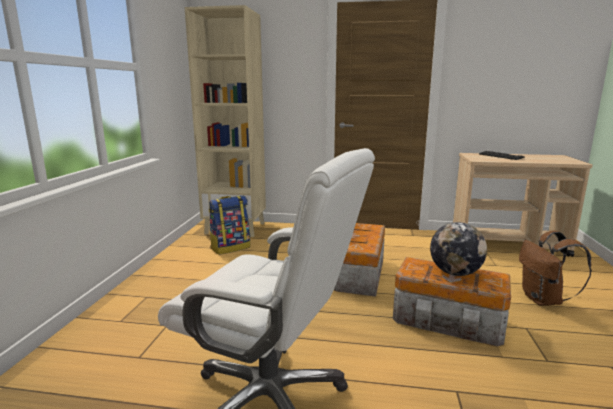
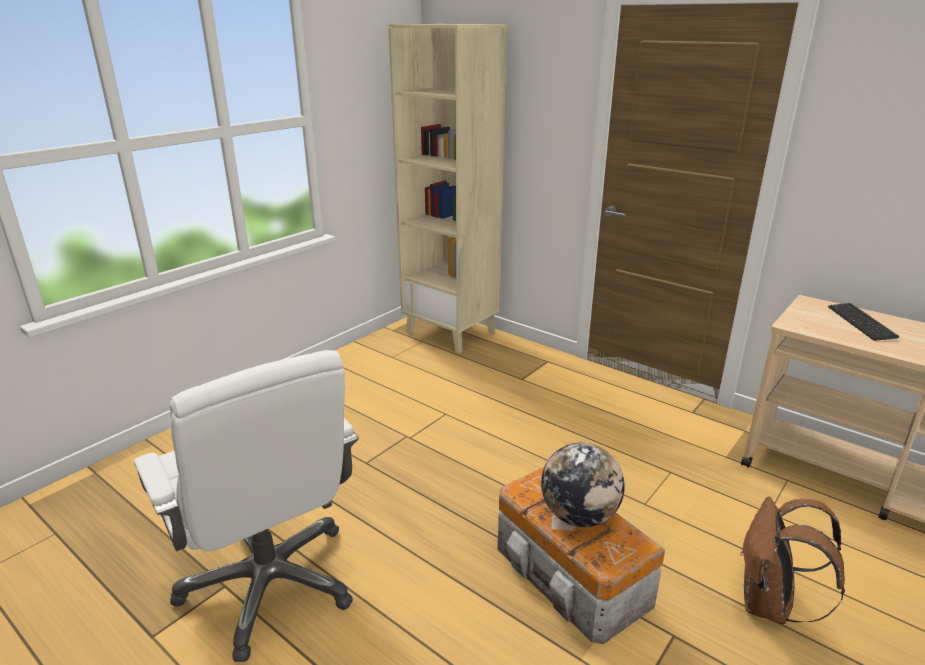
camera: 30 degrees right, 10 degrees up
backpack [209,195,250,255] -> none
storage box [334,223,385,297] -> none

